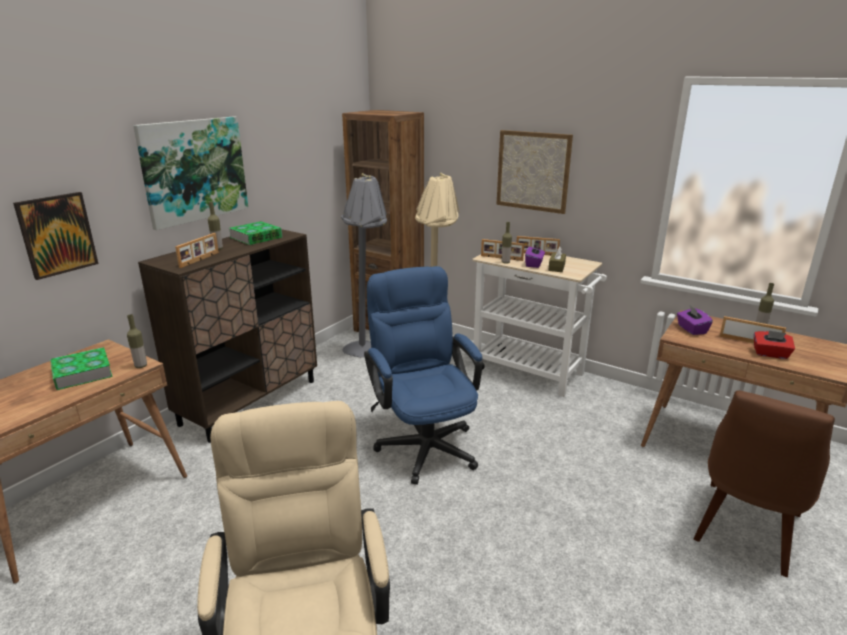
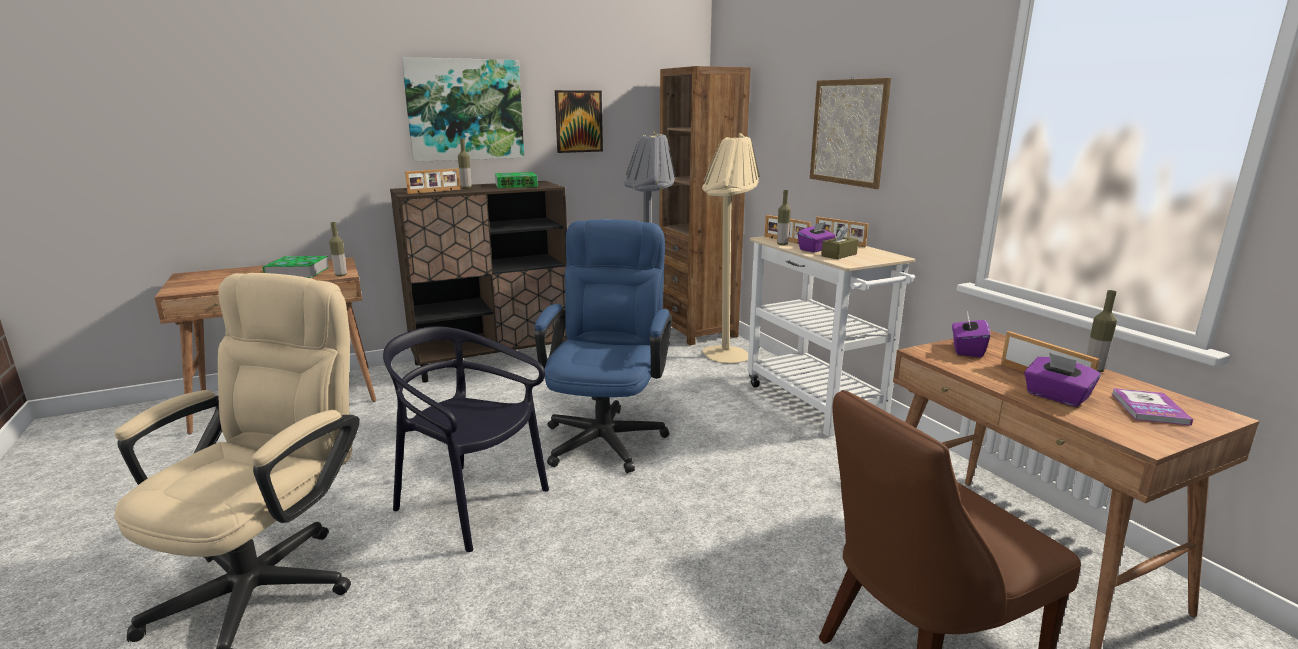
camera: 30 degrees right, 5 degrees down
picture [13,192,99,280] -> picture moved to [555,90,603,153]
red tissue box [754,330,795,359] -> purple tissue box [1024,353,1101,407]
none -> black chair [383,326,549,552]
none -> book [1112,388,1193,426]

